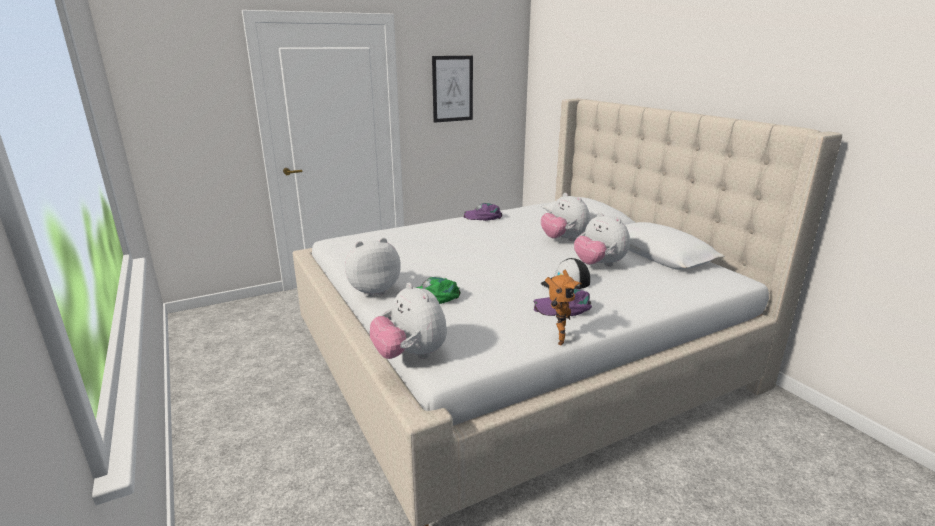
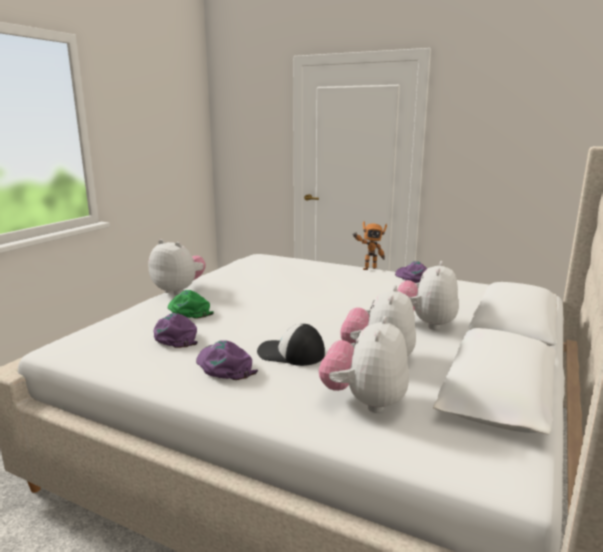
camera: 55 degrees right, 5 degrees down
plush toy [370,283,447,359] -> plush toy moved to [319,316,409,413]
picture [432,56,473,123] -> none
toy robot [545,270,582,345] -> toy robot moved to [352,221,387,270]
none -> purple cap [153,313,198,348]

